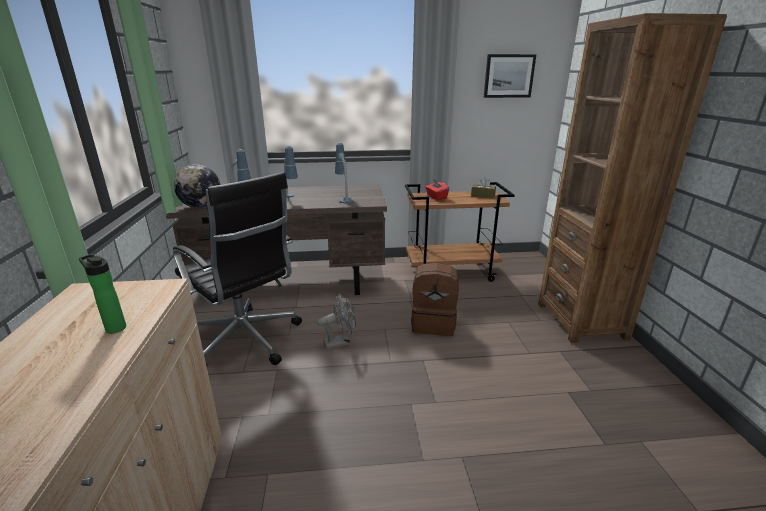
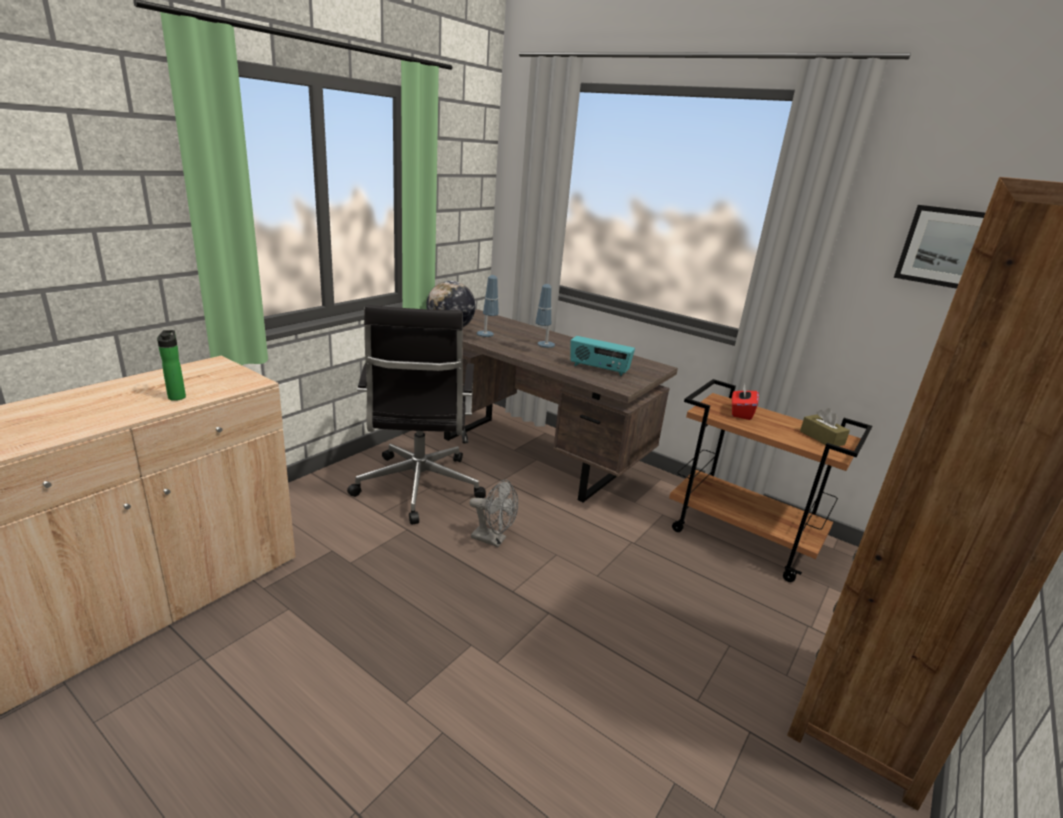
camera: 40 degrees right, 0 degrees up
table lamp [335,143,354,204] -> radio [570,336,635,376]
brown backpack [411,263,459,336] -> none

